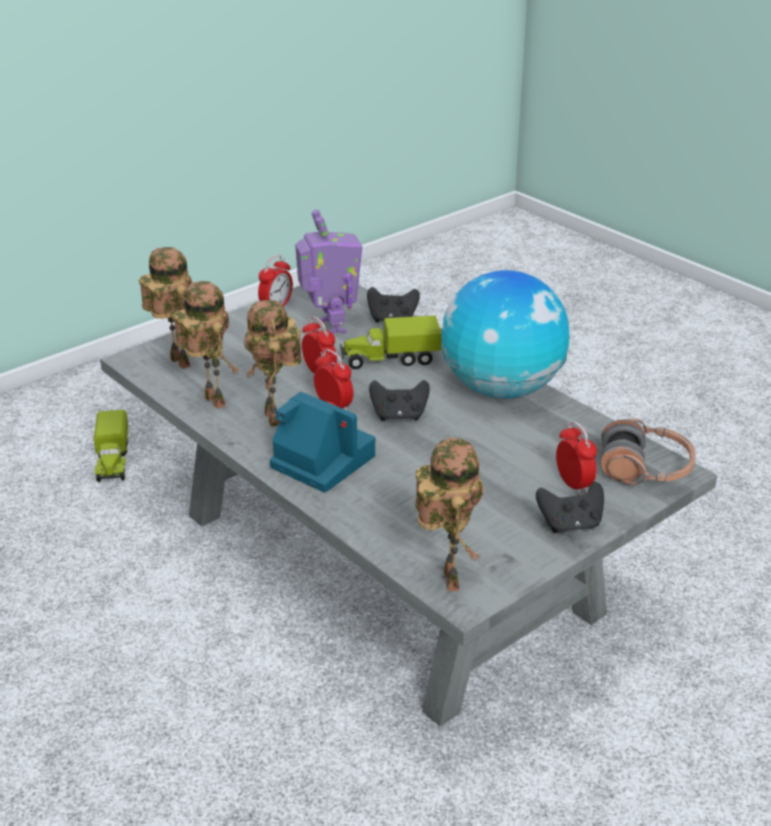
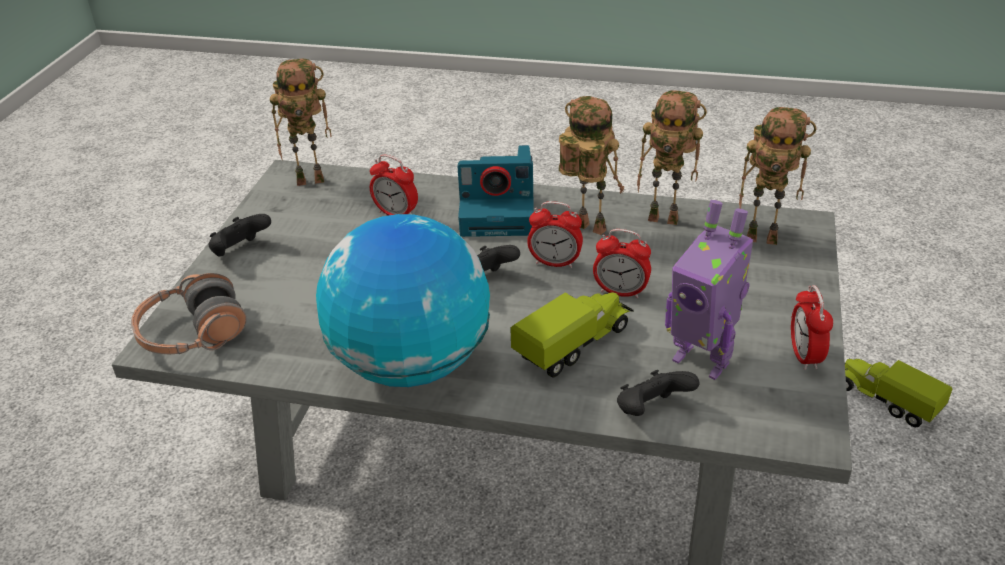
camera: 145 degrees right, 5 degrees up
toy robot [415,437,484,591] -> toy robot turned 60 degrees counterclockwise [270,59,331,186]
alarm clock [556,422,597,495] -> alarm clock moved to [370,155,418,215]

